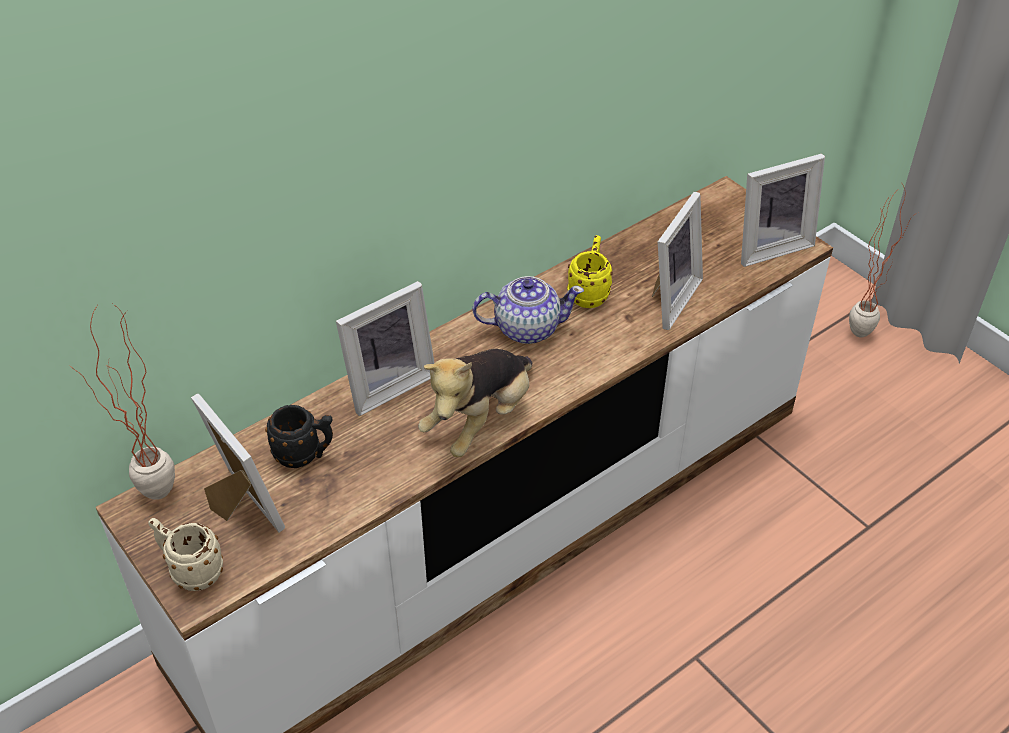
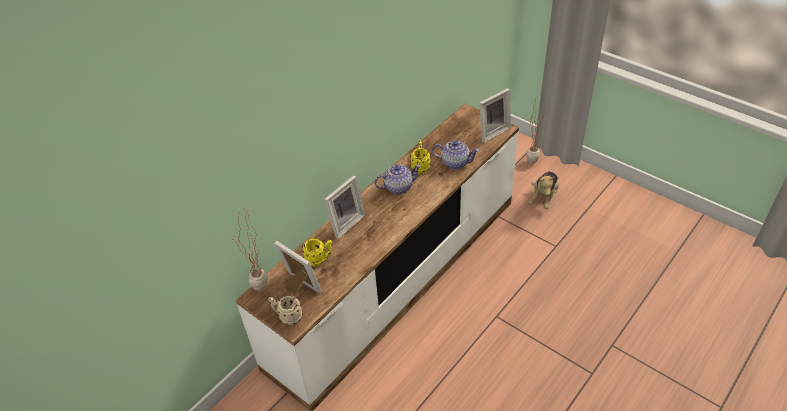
camera: 10 degrees left, 0 degrees up
black mug [265,405,333,468] -> yellow mug [302,239,332,266]
plush toy [418,349,532,457] -> plush toy moved to [529,172,560,209]
picture frame [652,192,703,330] -> teapot [432,140,480,169]

